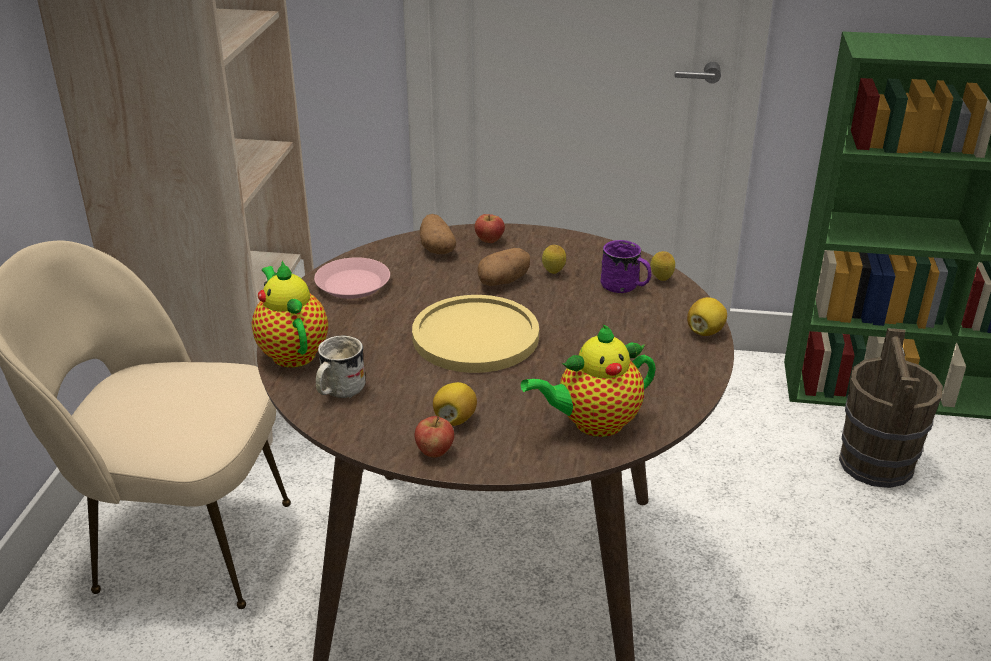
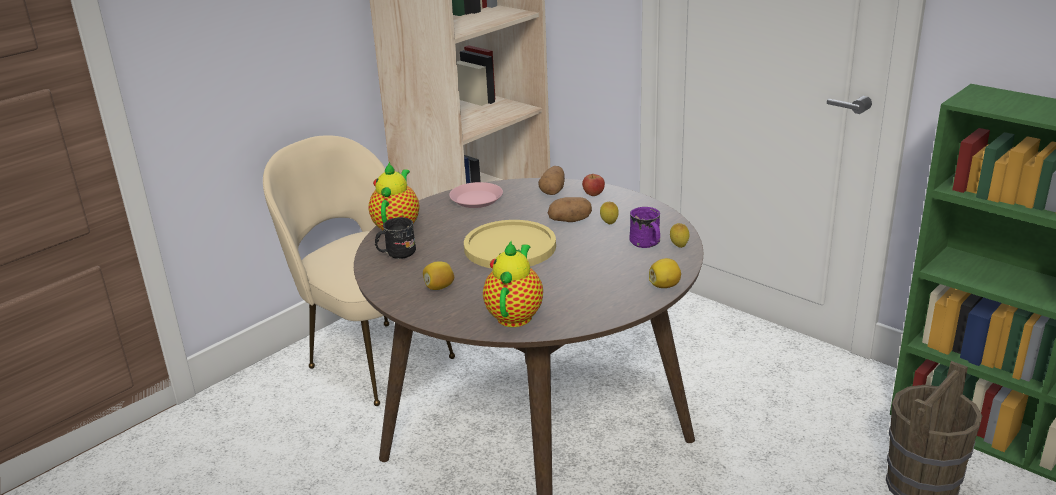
camera: 35 degrees right, 5 degrees down
white mug [316,335,366,399] -> black mug [375,217,416,259]
apple [415,416,454,458] -> none
teapot [521,324,656,437] -> teapot turned 90 degrees clockwise [483,241,543,327]

